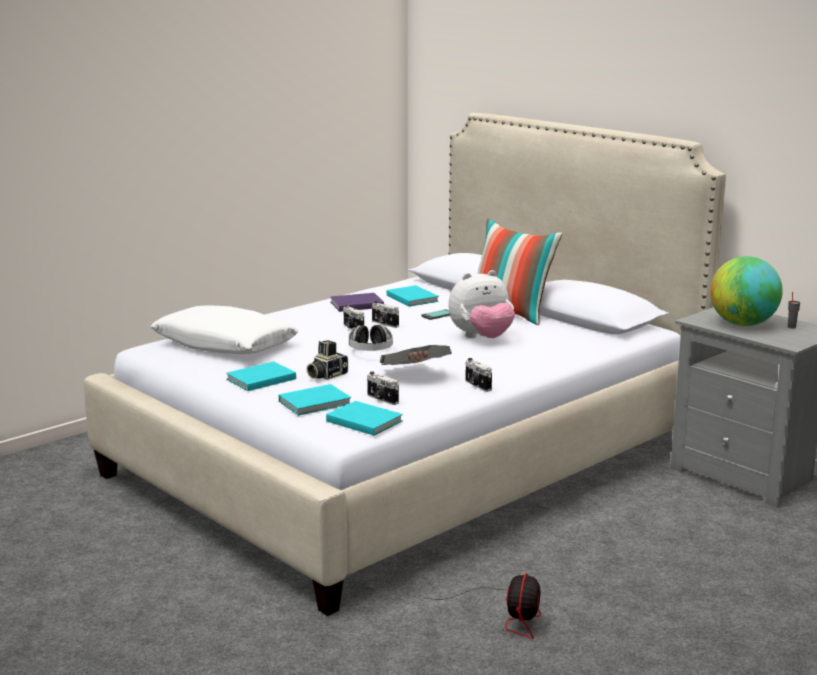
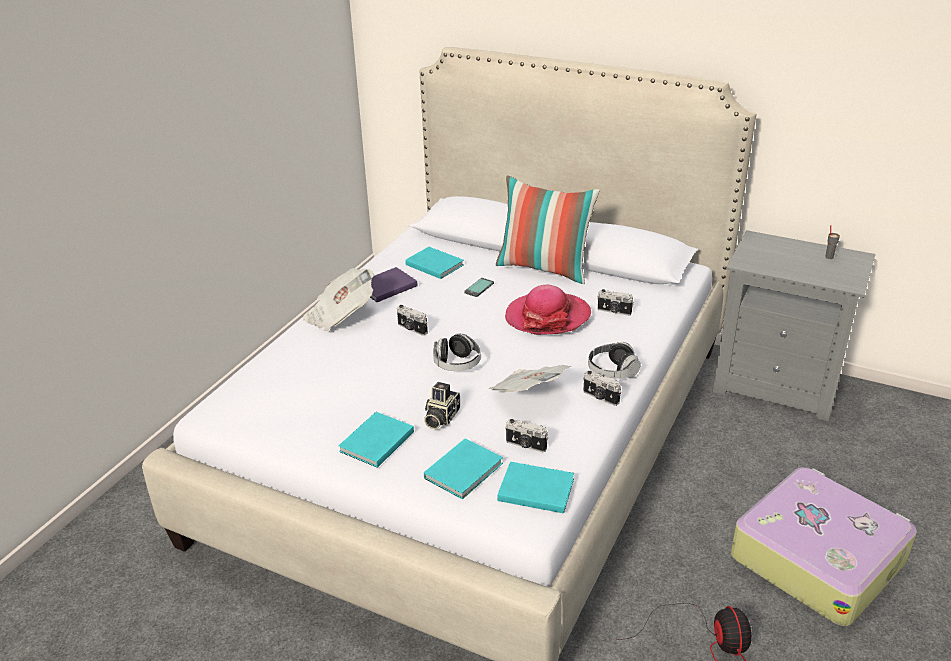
camera: 20 degrees left, 15 degrees up
white pillow [151,305,298,354] -> none
camera [372,301,399,328] -> camera moved to [597,289,634,316]
plush toy [449,270,515,338] -> hat [505,285,591,335]
globe [710,256,783,326] -> none
none -> newspaper [303,268,374,331]
none -> headphones [588,342,641,378]
none -> suitcase [731,467,917,626]

